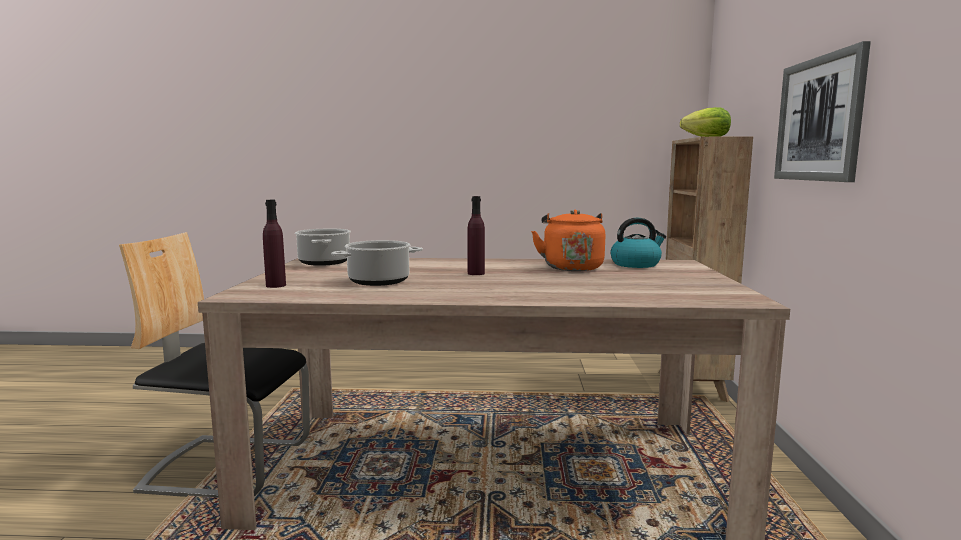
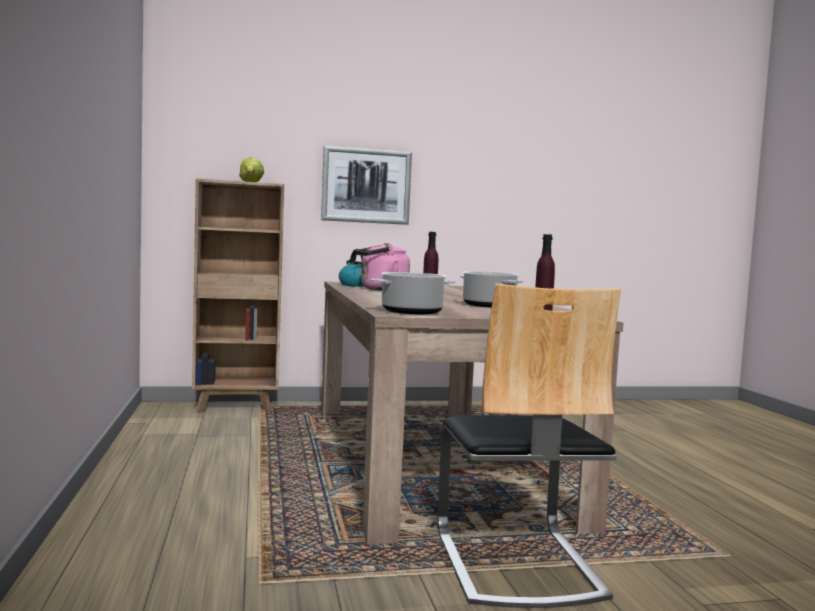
camera: 105 degrees left, 5 degrees down
orange kettle [531,209,605,271] -> pink kettle [356,243,410,291]

